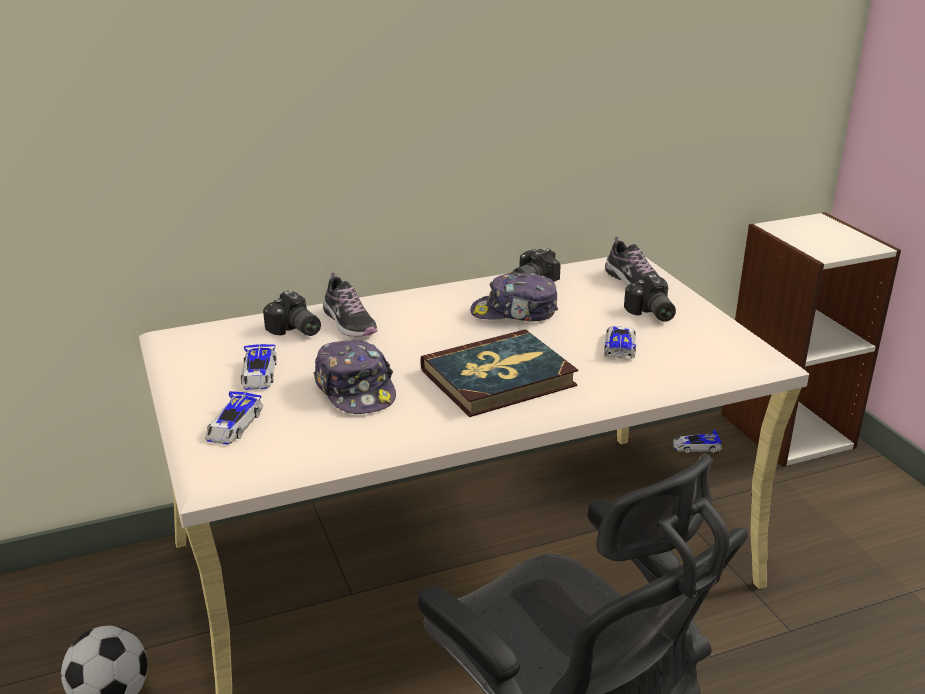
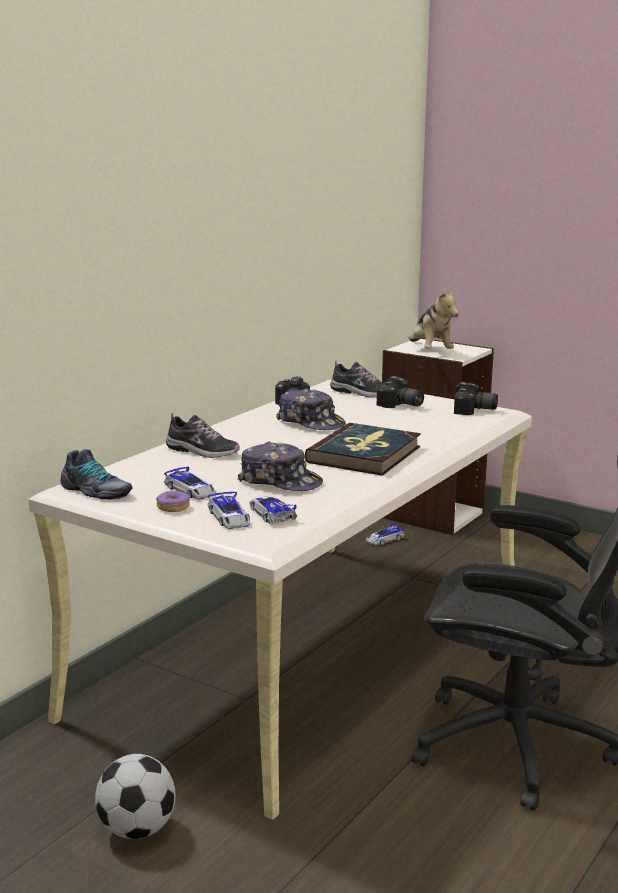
camera: 35 degrees left, 10 degrees down
camera [263,290,321,336] -> camera moved to [454,382,498,415]
cap [470,272,558,321] -> cap turned 105 degrees counterclockwise [276,388,346,430]
toy car [604,326,636,359] -> toy car moved to [249,496,297,524]
none -> shoe [60,449,133,500]
none -> donut [156,490,190,512]
none -> plush toy [408,289,459,349]

